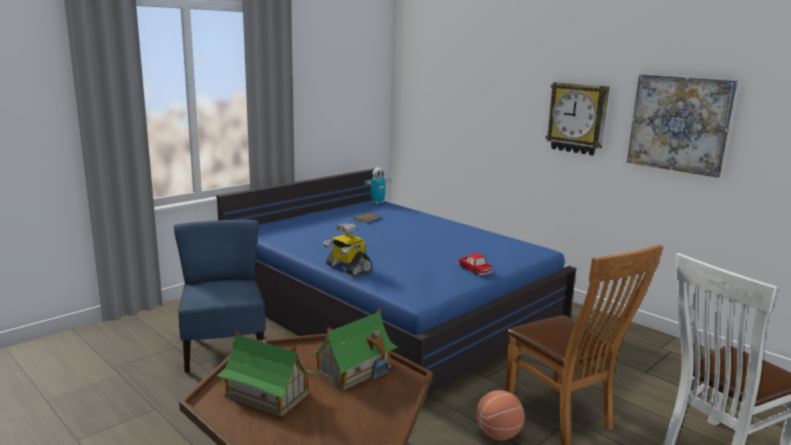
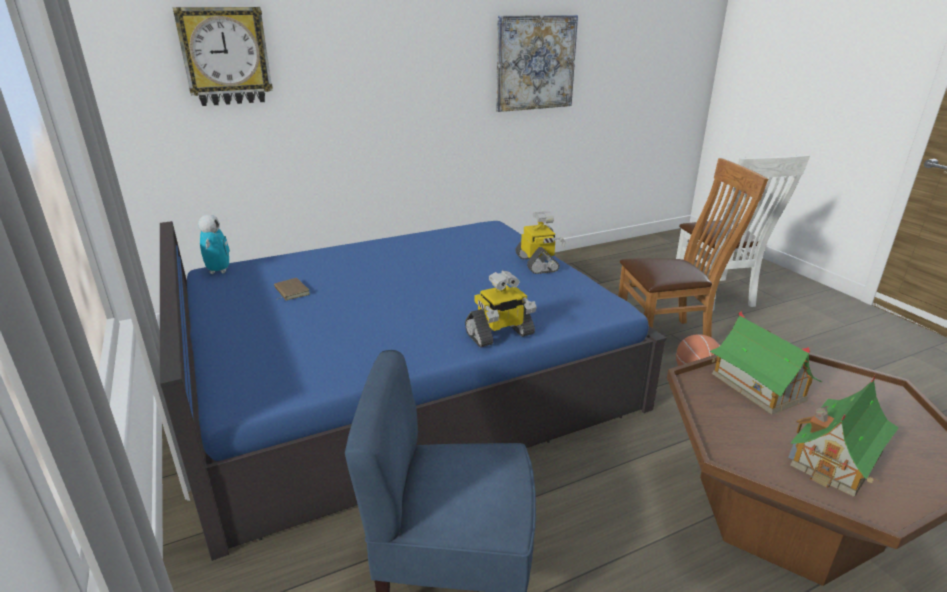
camera: 70 degrees left, 10 degrees up
toy car [458,253,493,276] -> toy robot [515,211,566,274]
wall clock [546,82,609,156] -> wall clock moved to [173,7,273,106]

